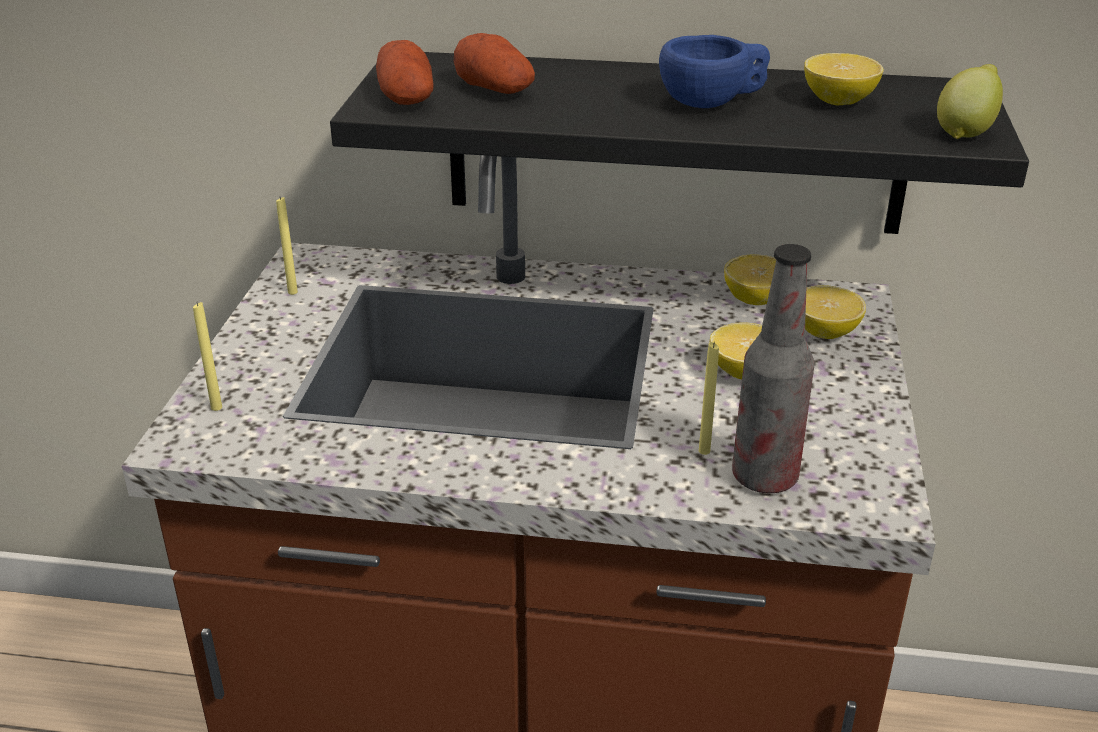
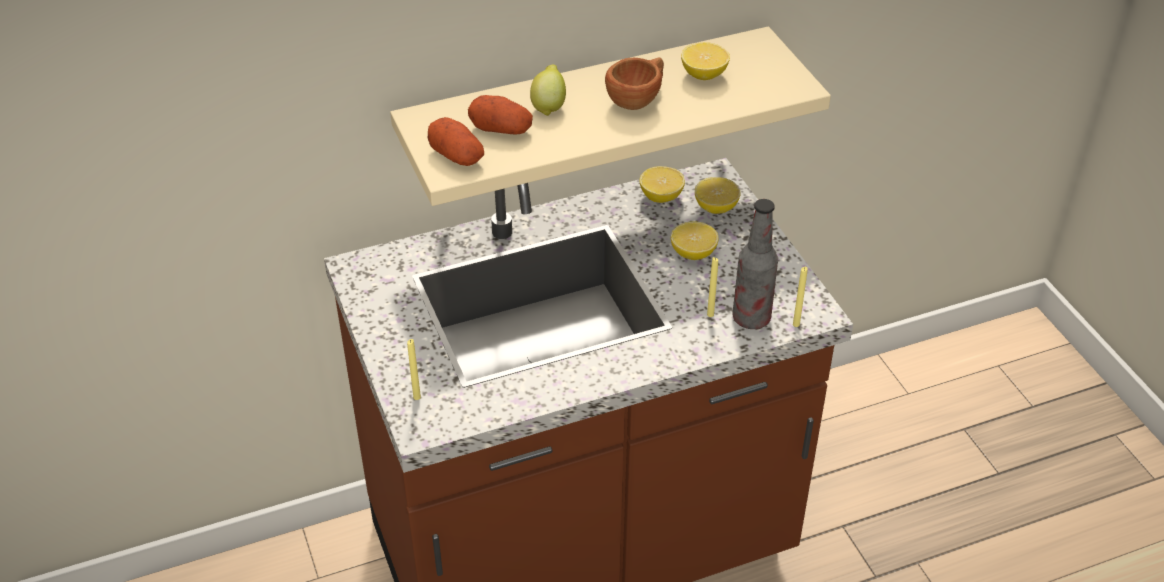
camera: 30 degrees left, 10 degrees up
yellow candle [276,197,298,295] -> yellow candle moved to [793,267,808,327]
black shelf [330,52,1029,234] -> beige shelf [390,27,831,206]
blue cup [659,35,770,108] -> brown cup [605,58,664,110]
lemon [937,64,1003,139] -> lemon moved to [530,65,566,116]

